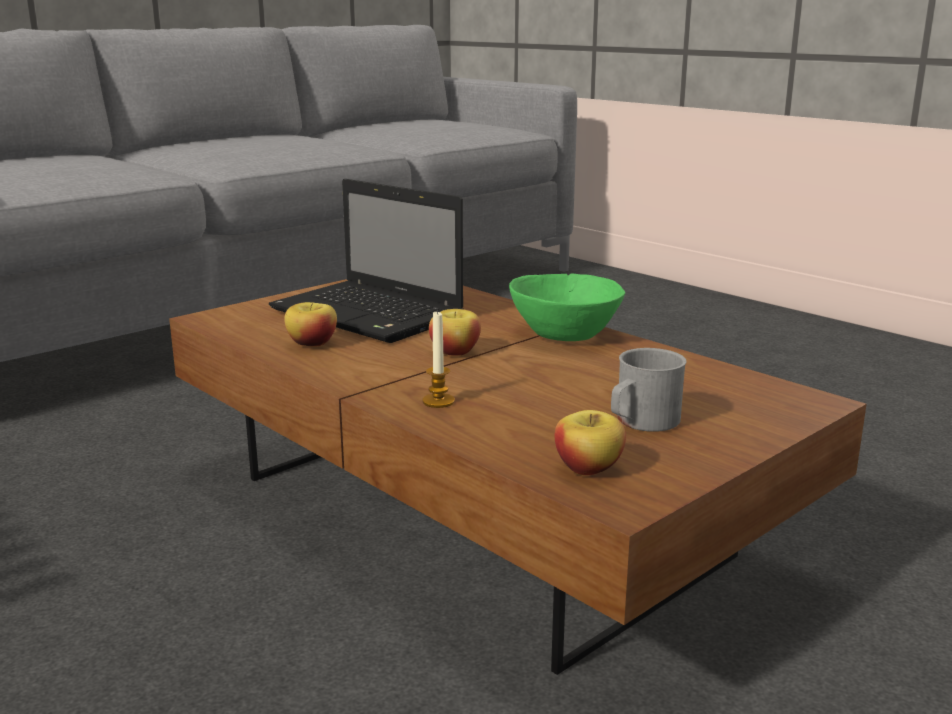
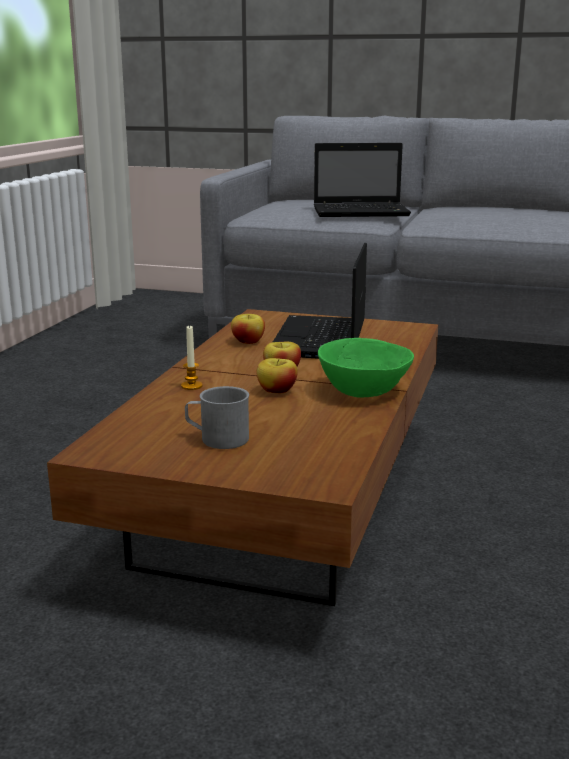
camera: 60 degrees right, 0 degrees up
apple [555,410,626,475] -> apple moved to [256,358,298,393]
none -> laptop [314,143,411,217]

